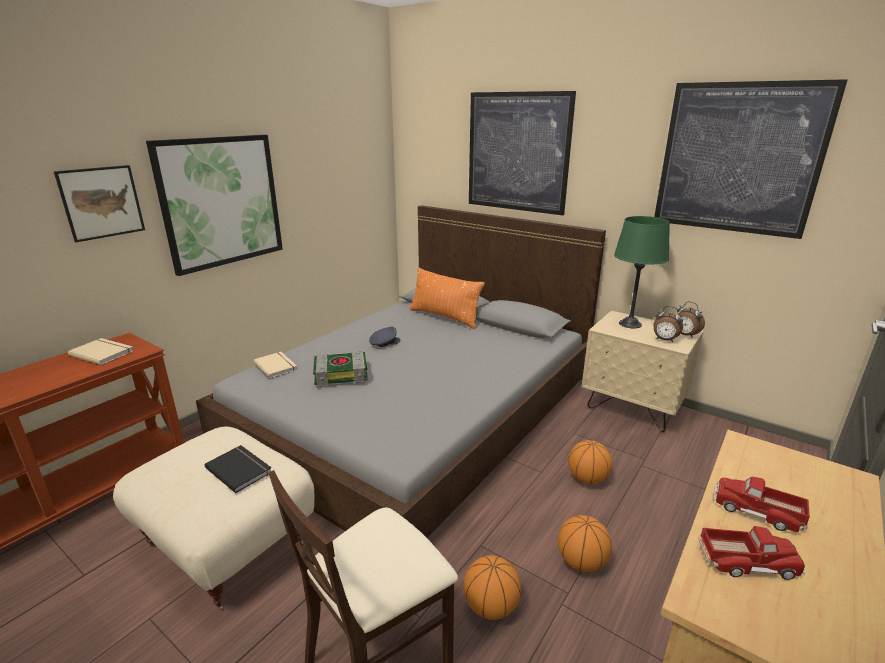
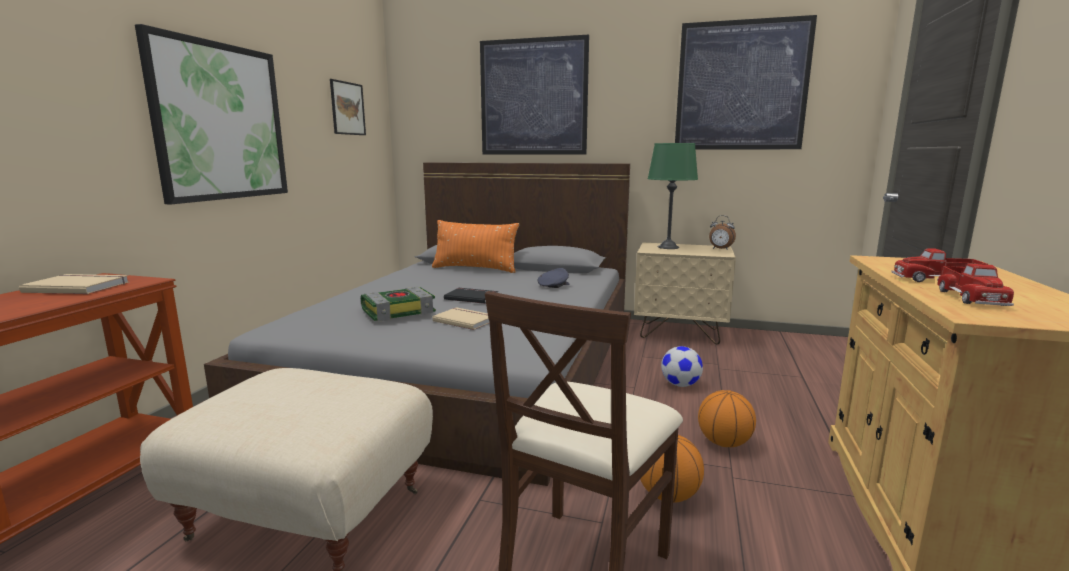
camera: 20 degrees left, 10 degrees down
picture [54,165,145,242] -> picture moved to [330,79,366,135]
black book [205,445,272,493] -> black book moved to [444,288,498,304]
beige book [254,352,298,378] -> beige book moved to [432,307,490,330]
grey cap [369,327,400,347] -> grey cap moved to [538,268,569,288]
basketball [568,440,613,484] -> football [661,346,703,387]
alarm clock [654,306,683,342] -> none
toy truck [699,526,805,580] -> toy truck turned 120 degrees clockwise [937,264,1014,306]

